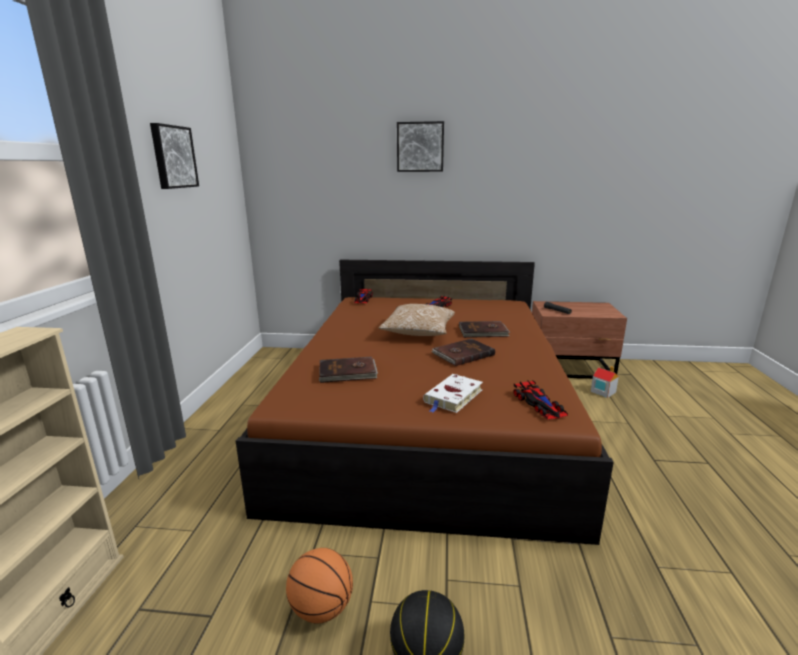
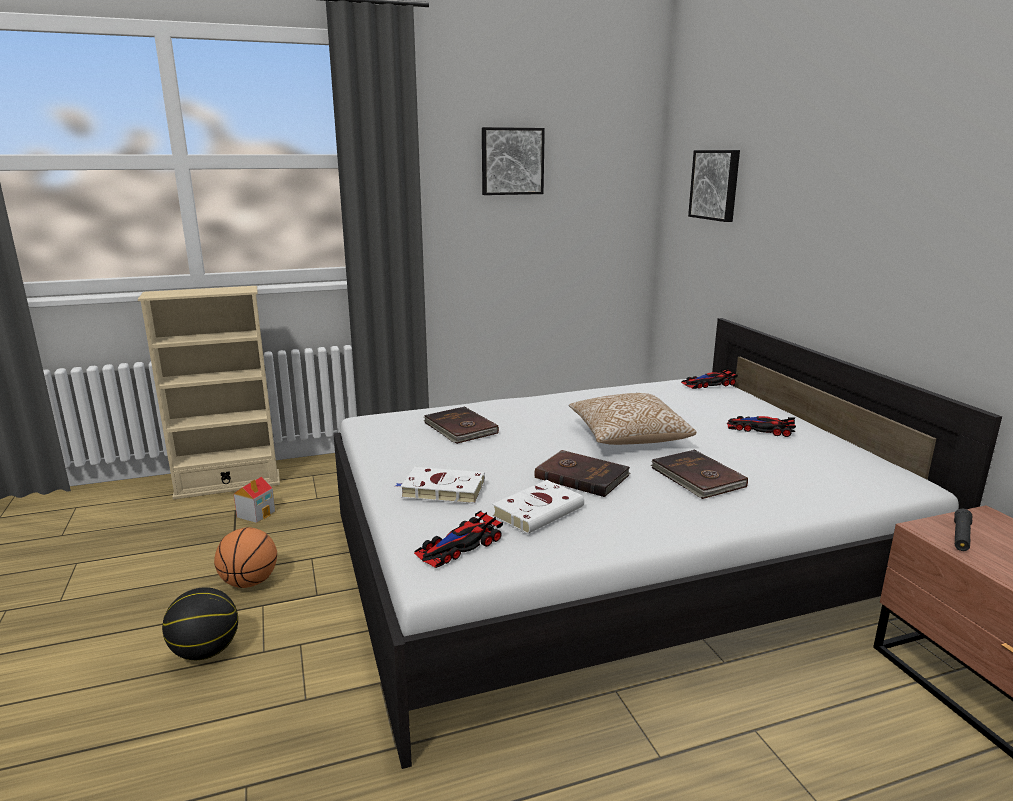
camera: 65 degrees right, 0 degrees up
brown bed [236,260,614,545] -> white bed [333,318,1002,769]
picture [397,121,444,172] -> picture moved to [688,150,740,222]
toy house [591,366,619,398] -> toy house moved to [234,477,275,523]
none -> white book [492,480,584,534]

